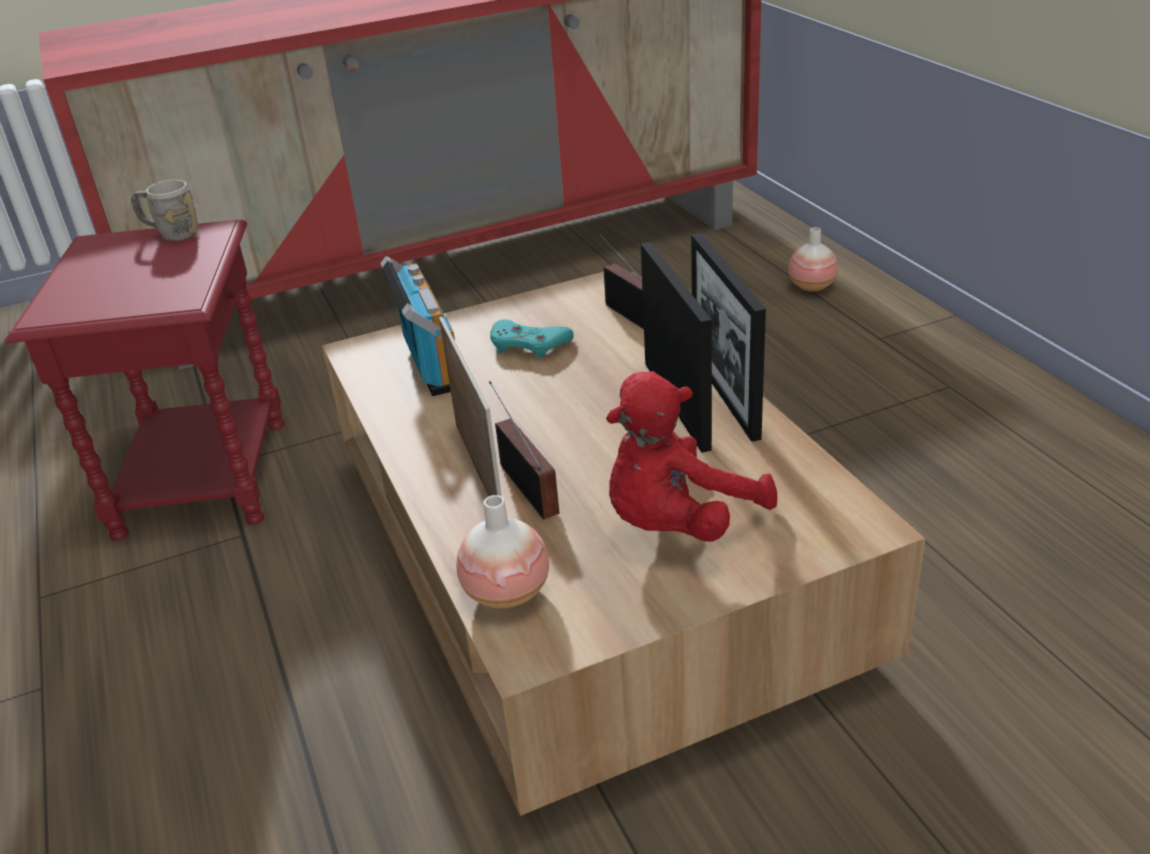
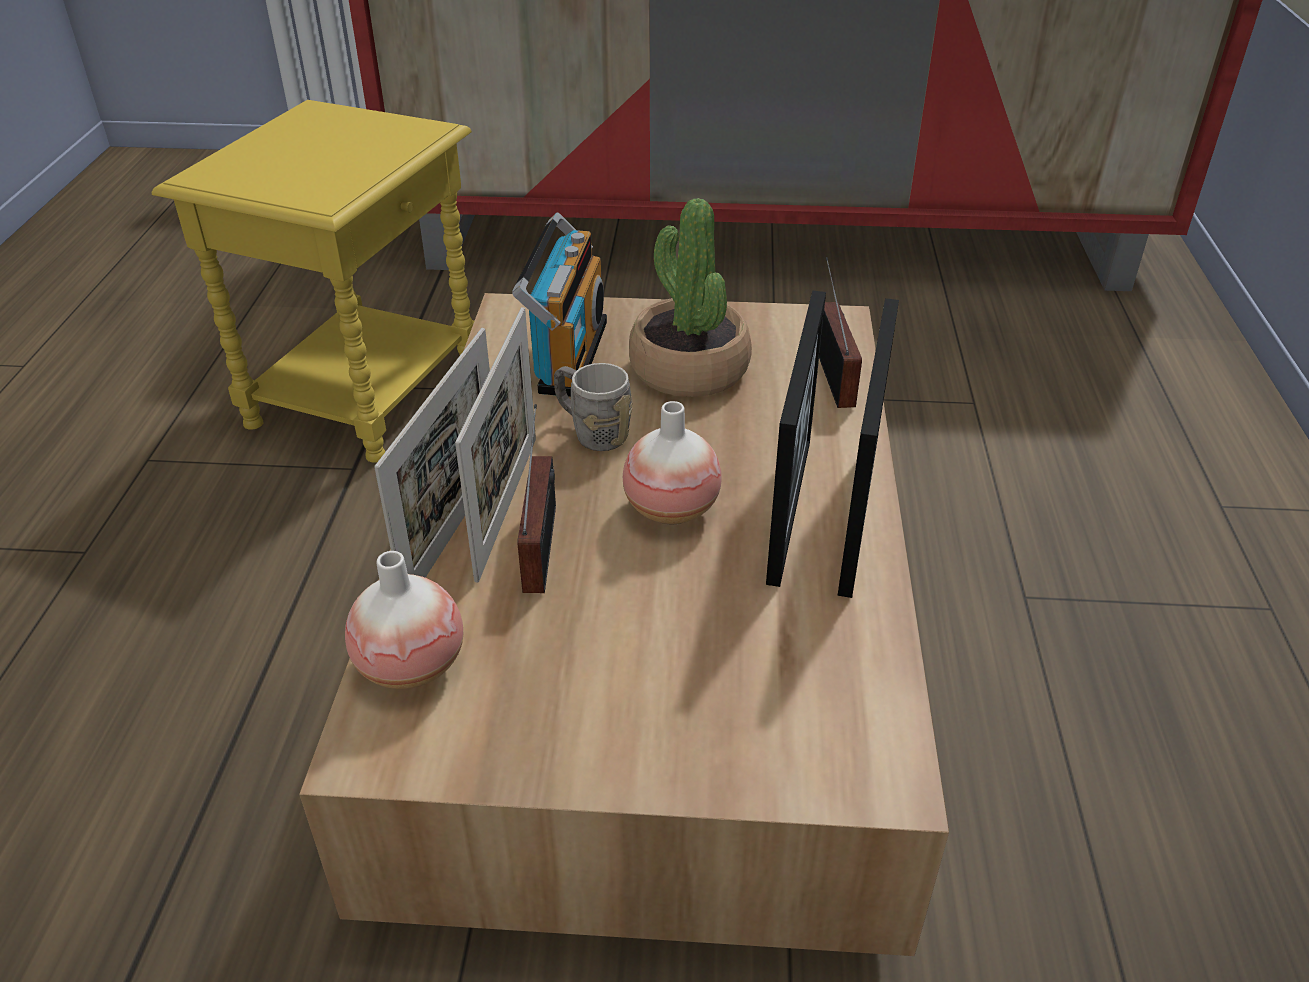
camera: 25 degrees right, 5 degrees up
red side table [6,220,285,541] -> yellow side table [152,100,474,463]
grey mug [131,180,198,241] -> grey mug moved to [554,363,632,451]
turquoise game controller [490,319,574,359] -> potted plant [629,198,752,397]
red plush toy [606,371,777,542] -> none
vase [788,227,838,292] -> vase moved to [623,401,722,525]
none -> picture frame [374,328,490,578]

